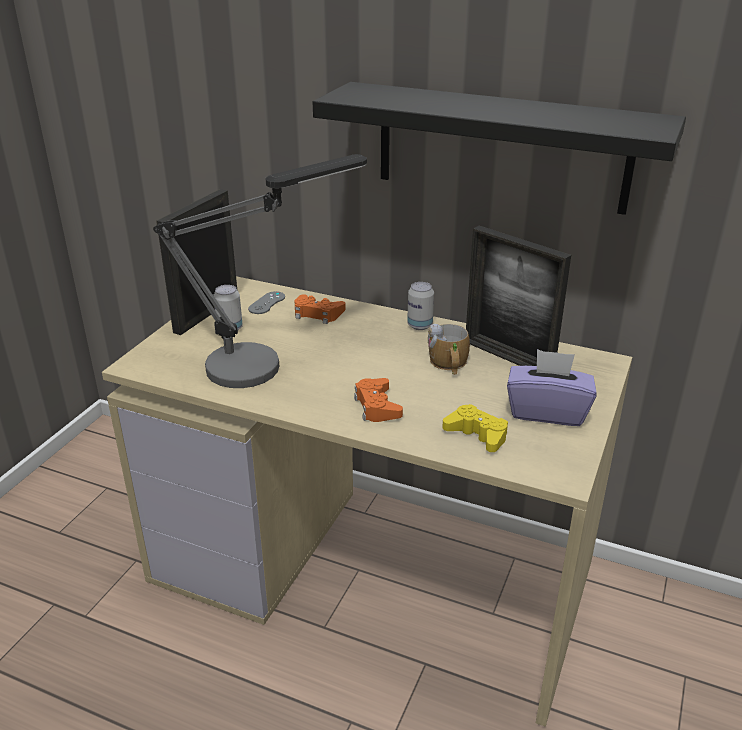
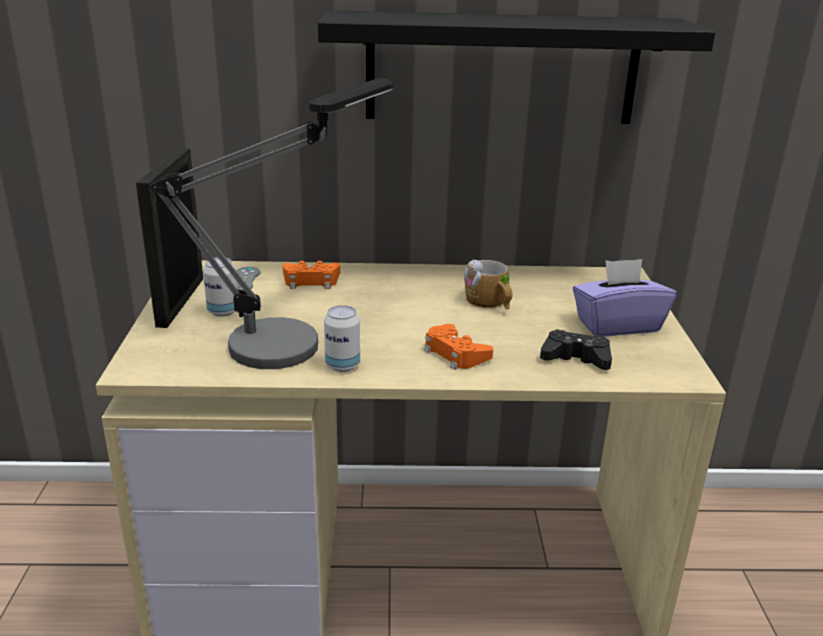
camera: 25 degrees left, 5 degrees down
can [407,282,434,330] -> can moved to [324,305,360,372]
yellow game controller [442,404,508,452] -> black game controller [540,329,612,370]
picture frame [466,226,571,366] -> none

